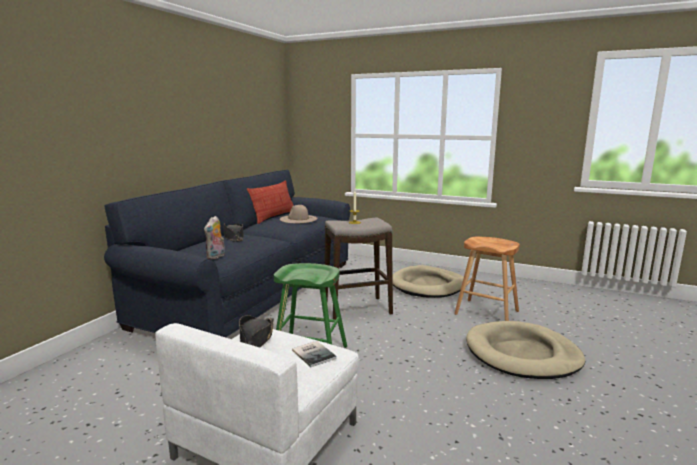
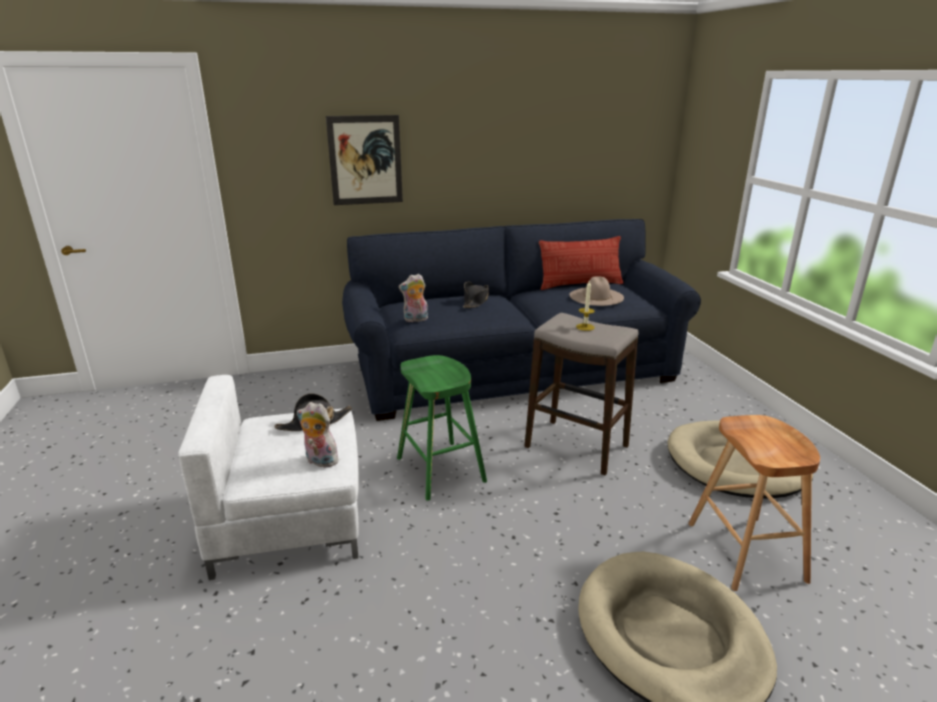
camera: 50 degrees right, 10 degrees up
book [292,341,337,367] -> plush toy [297,402,339,467]
none -> picture [326,115,403,205]

